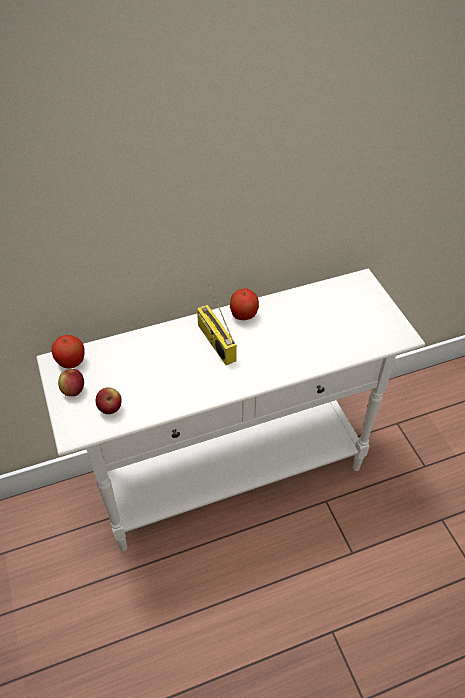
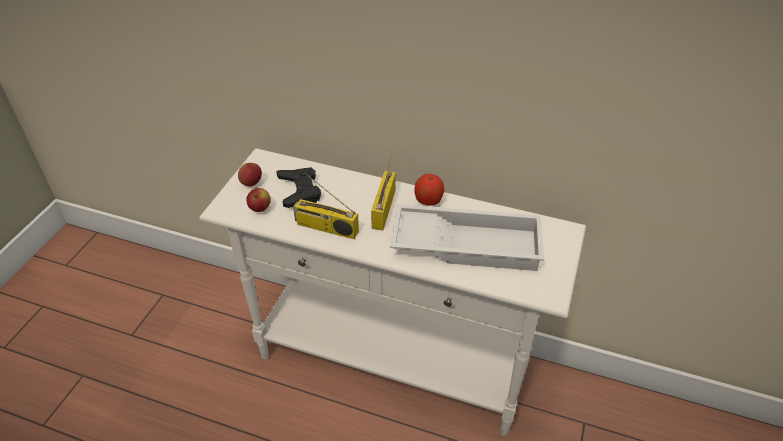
camera: 40 degrees right, 5 degrees down
apple [51,335,85,369] -> none
none -> black game controller [276,167,321,208]
none -> radio [293,173,359,239]
none -> white tray [390,204,544,271]

